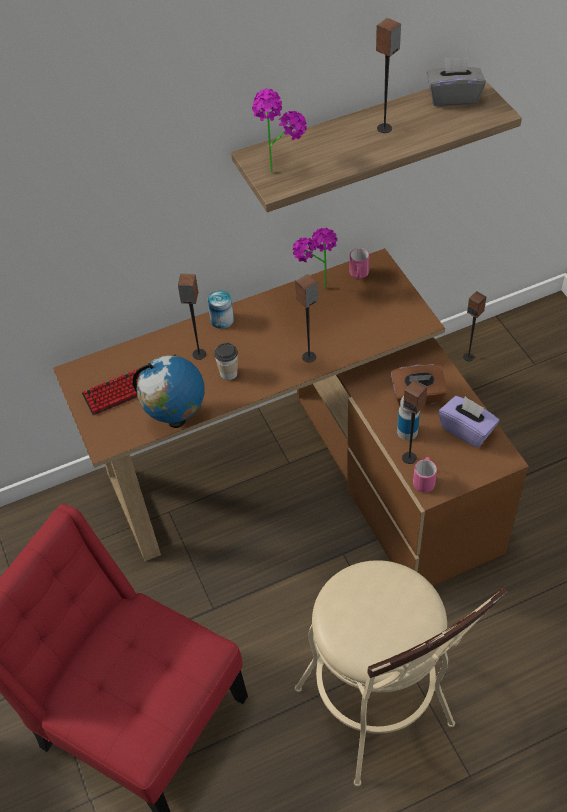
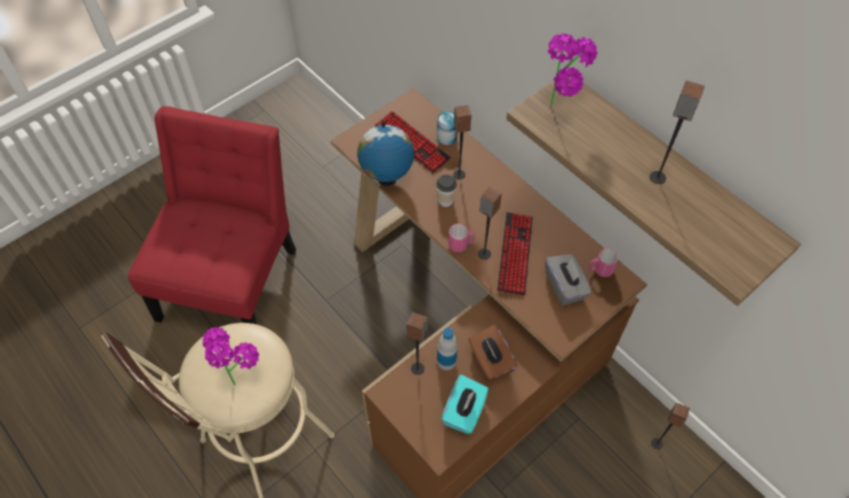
camera: 70 degrees right, 5 degrees up
can [208,290,234,329] -> can moved to [437,111,457,145]
potted plant [292,228,337,289] -> potted plant moved to [202,327,259,385]
pink mug [413,457,437,492] -> pink mug moved to [448,224,476,252]
grey tissue box [426,57,486,106] -> grey tissue box moved to [545,254,592,306]
purple tissue box [439,396,499,448] -> turquoise tissue box [441,374,488,434]
none -> keyboard [497,212,533,295]

